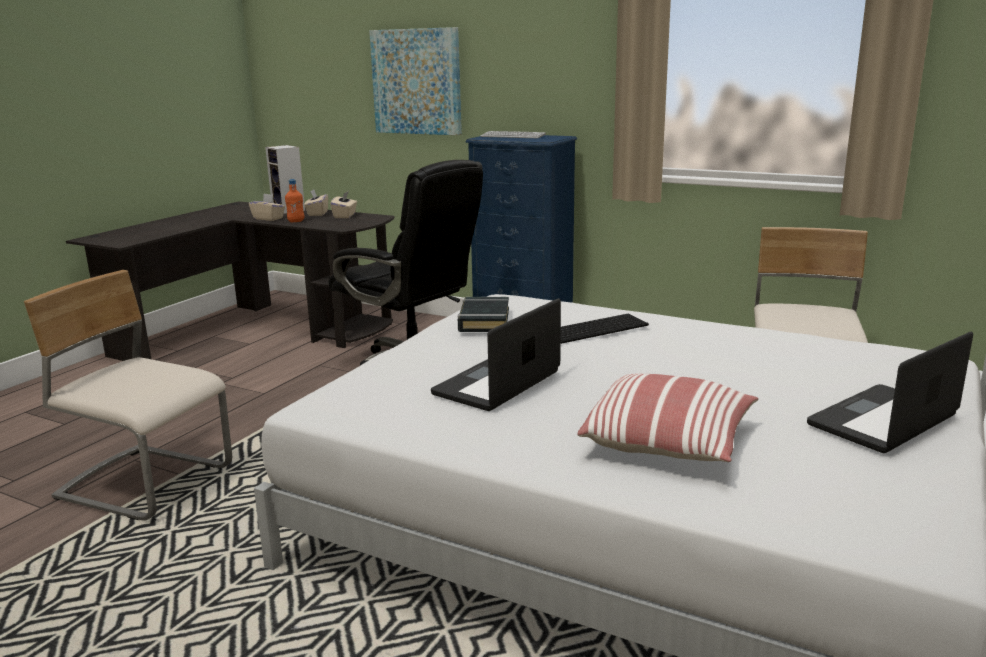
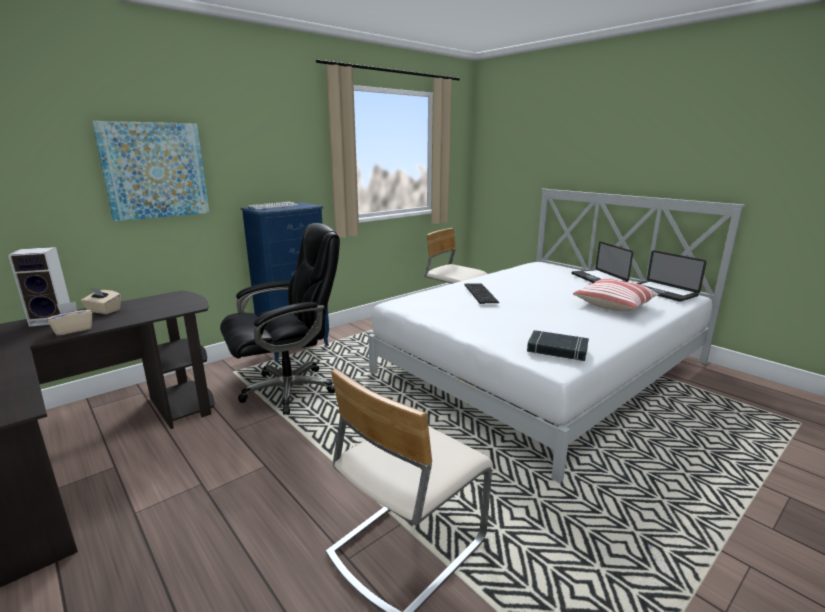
camera: 70 degrees left, 0 degrees up
orange bottle [285,179,304,222] -> none
beige tissue box [330,191,357,218] -> none
laptop [431,298,561,411] -> laptop moved to [636,250,707,302]
black book [458,297,509,332] -> black book moved to [527,330,589,361]

